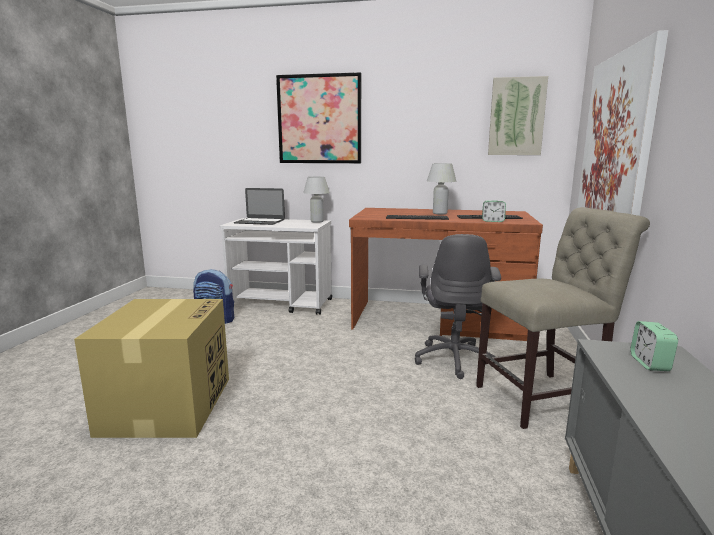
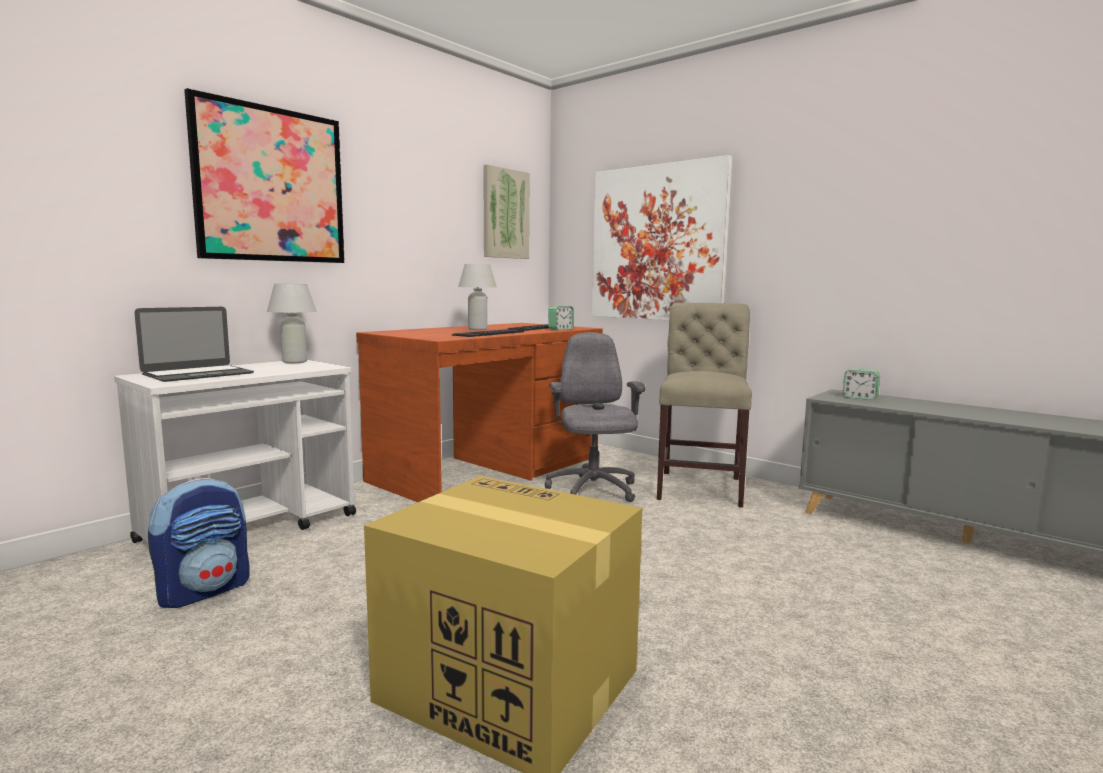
camera: 60 degrees left, 5 degrees down
grey office chair [415,234,501,379] -> grey office chair turned 135 degrees counterclockwise [545,332,646,502]

